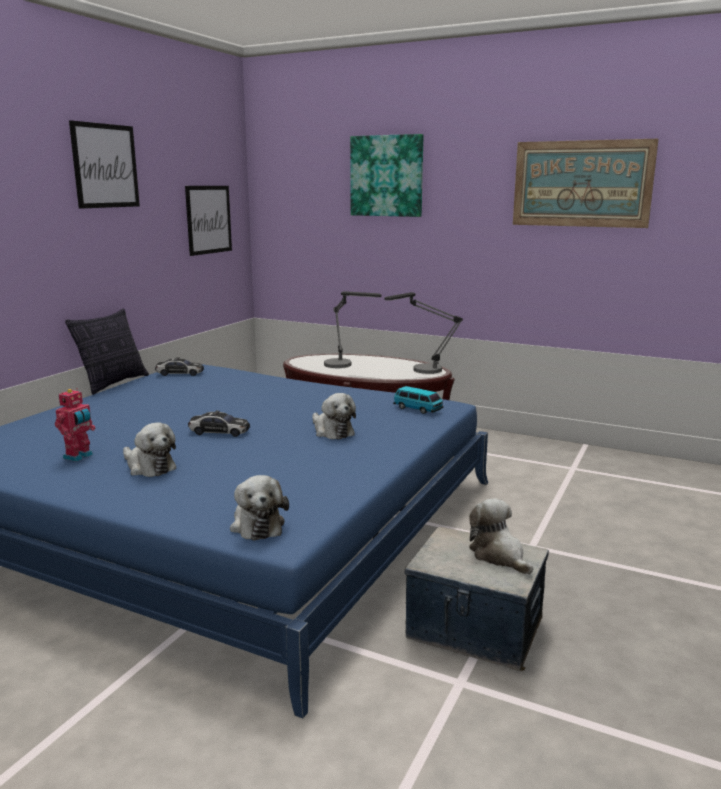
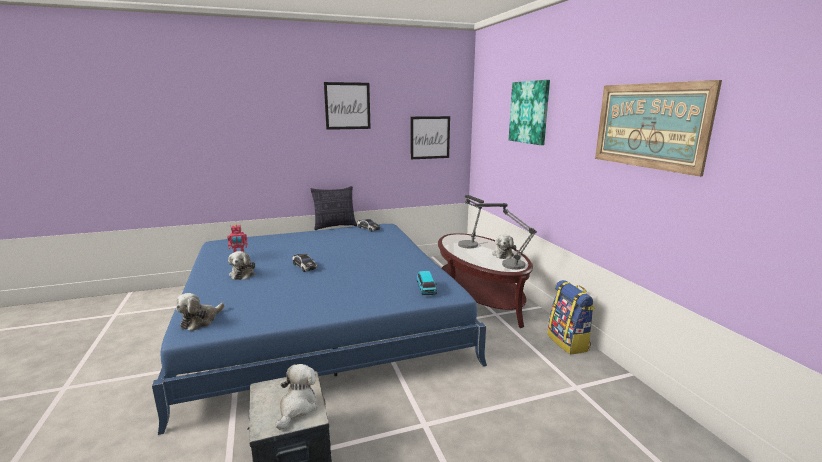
camera: 45 degrees right, 0 degrees up
plush toy [312,393,356,439] -> plush toy moved to [492,234,516,259]
none -> backpack [547,280,595,354]

